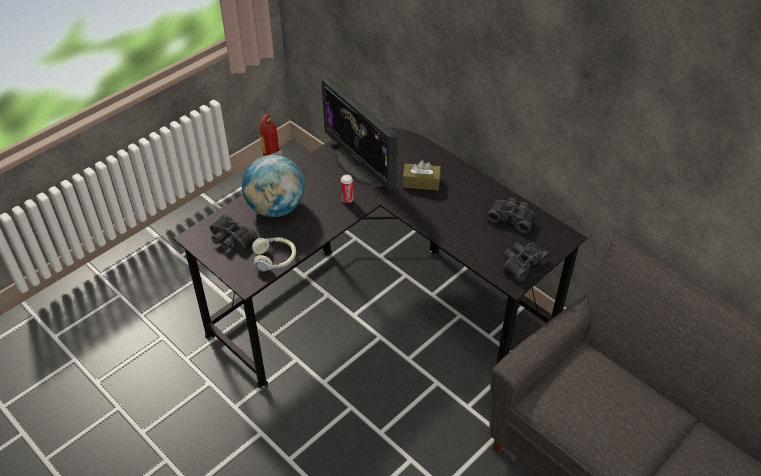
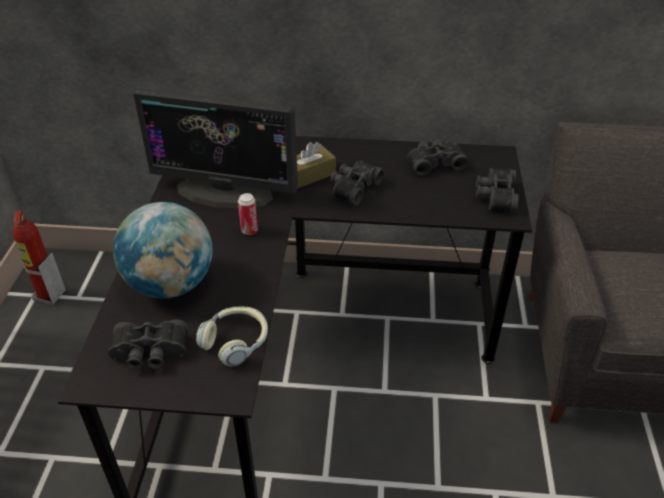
camera: 40 degrees left, 5 degrees down
none -> black binoculars [330,161,385,206]

